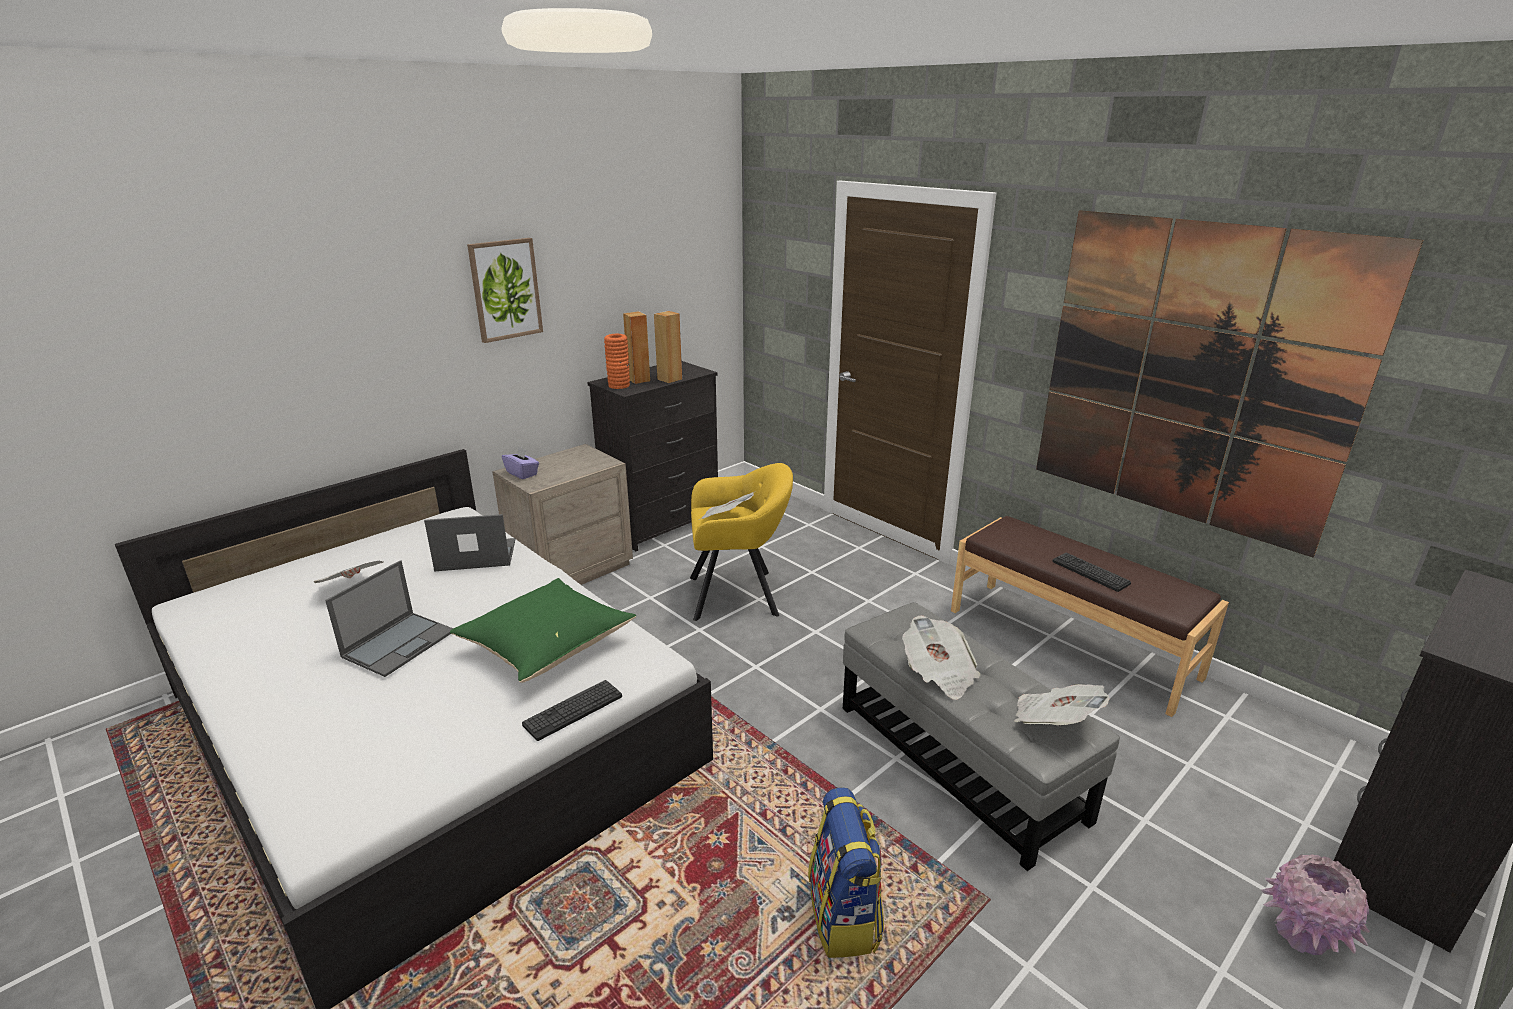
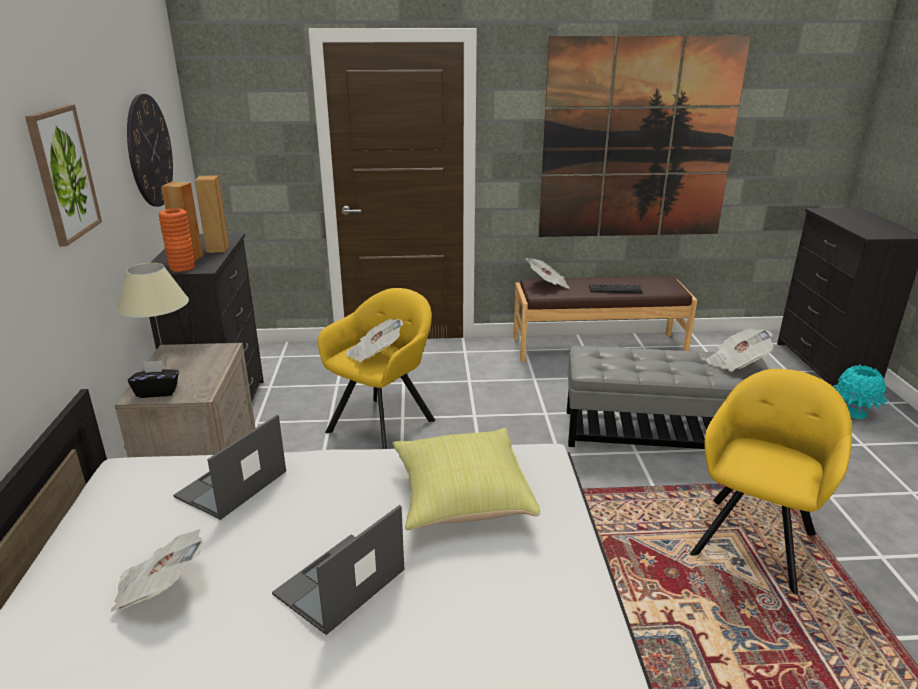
camera: 50 degrees left, 0 degrees up
laptop [325,560,454,677] -> laptop turned 120 degrees counterclockwise [272,505,405,635]
green pillow [450,578,636,683] -> yellow pillow [392,428,540,530]
purple tissue box [502,446,539,479] -> black tissue box [128,361,179,398]
keyboard [522,680,622,741] -> none
backpack [808,787,884,958] -> yellow armchair [690,369,852,595]
newspaper [902,615,980,700] -> newspaper moved to [526,258,569,288]
pink vase [1261,854,1370,955] -> turquoise vase [833,365,888,419]
none -> beige table lamp [116,263,189,366]
none -> wall clock [127,94,173,207]

